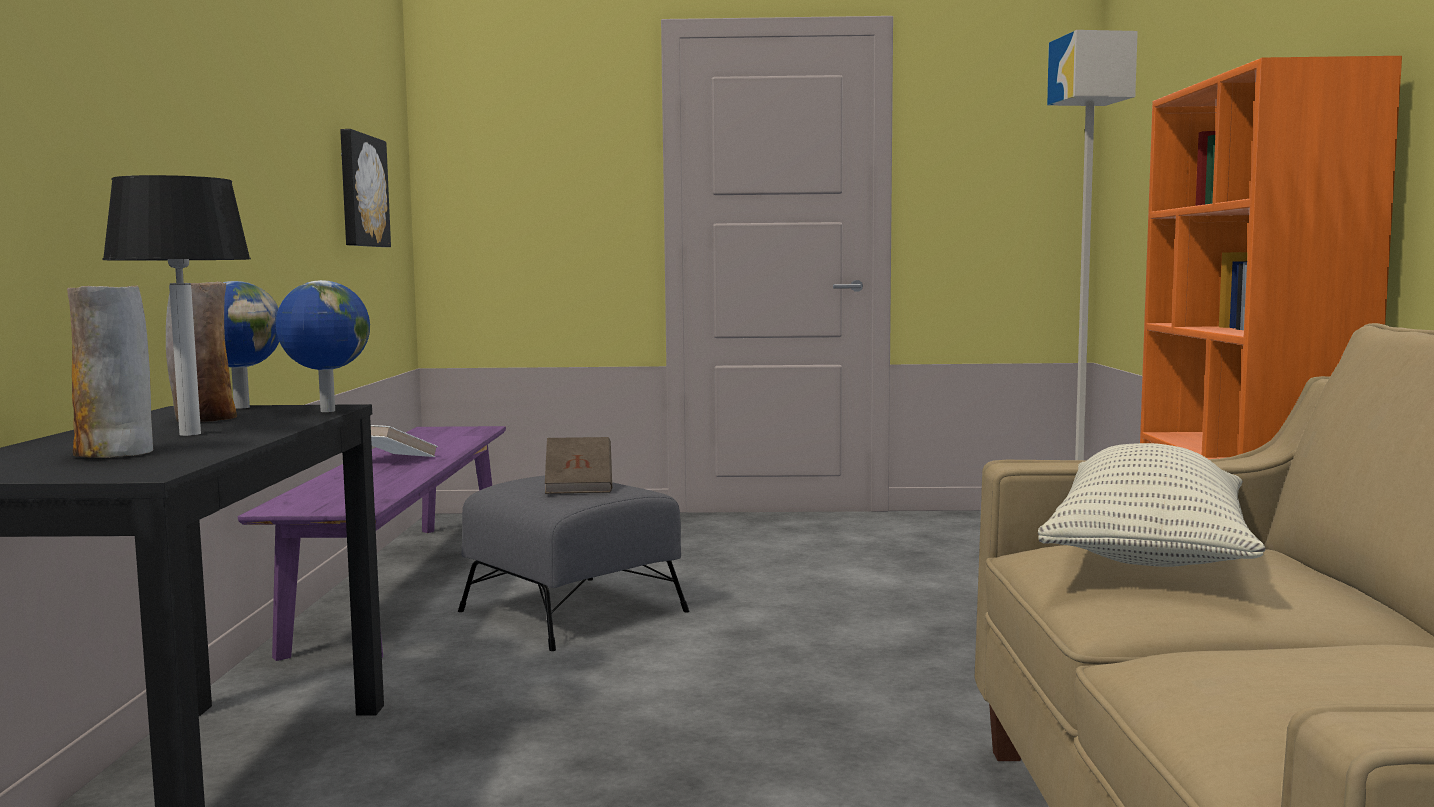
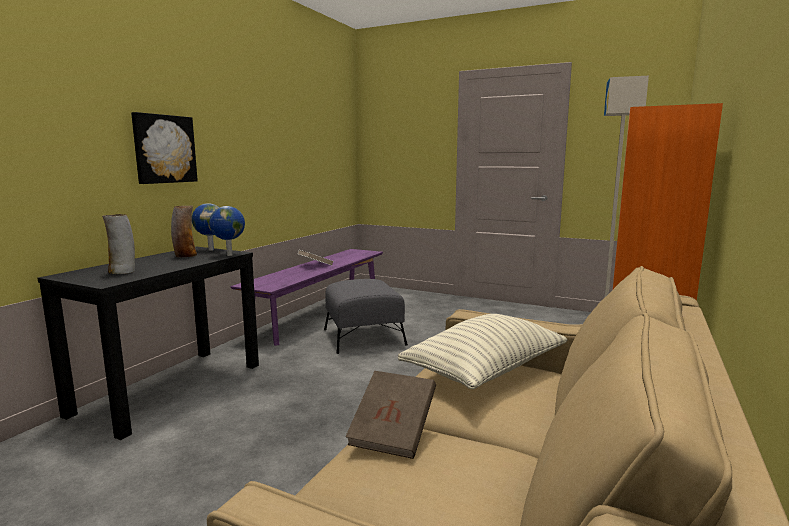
camera: 25 degrees right, 5 degrees up
table lamp [102,175,251,436] -> none
picture [340,129,391,247] -> picture moved to [131,112,198,184]
brown book [545,437,612,494] -> brown book moved to [345,371,436,459]

